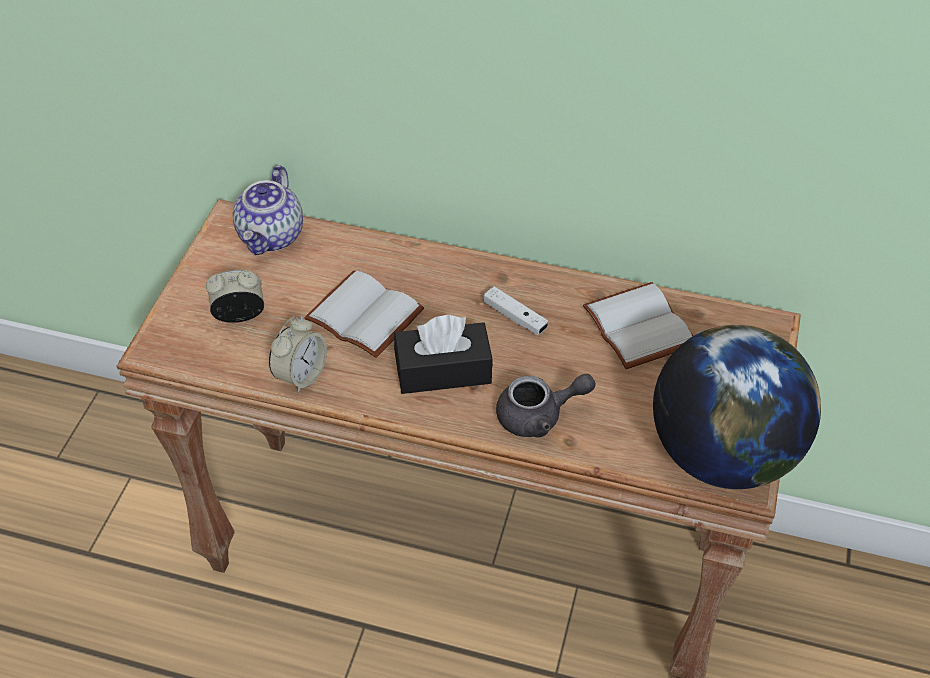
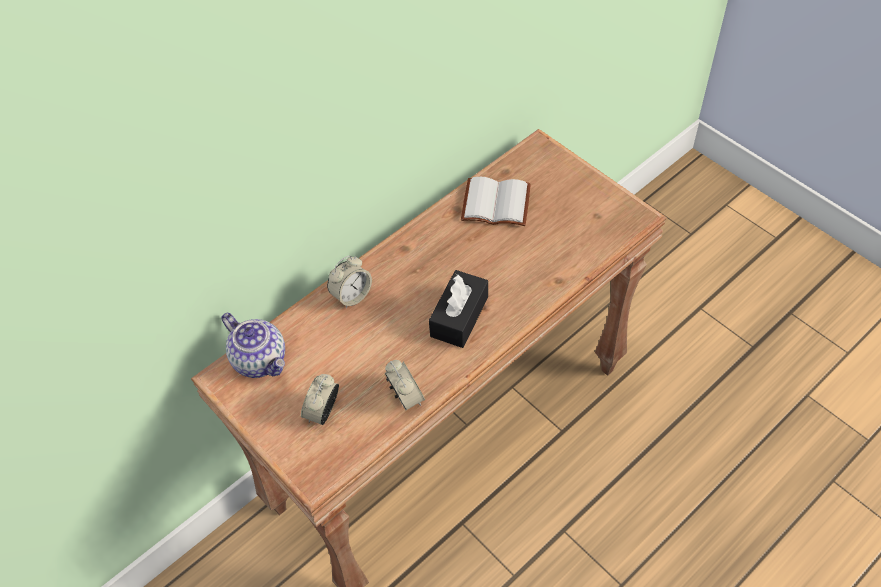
camera: 55 degrees left, 5 degrees up
white book [304,270,424,358] -> none
white game controller [484,286,548,335] -> none
grey teapot [496,374,596,438] -> none
globe [653,325,821,489] -> none
none -> alarm clock [327,255,372,308]

